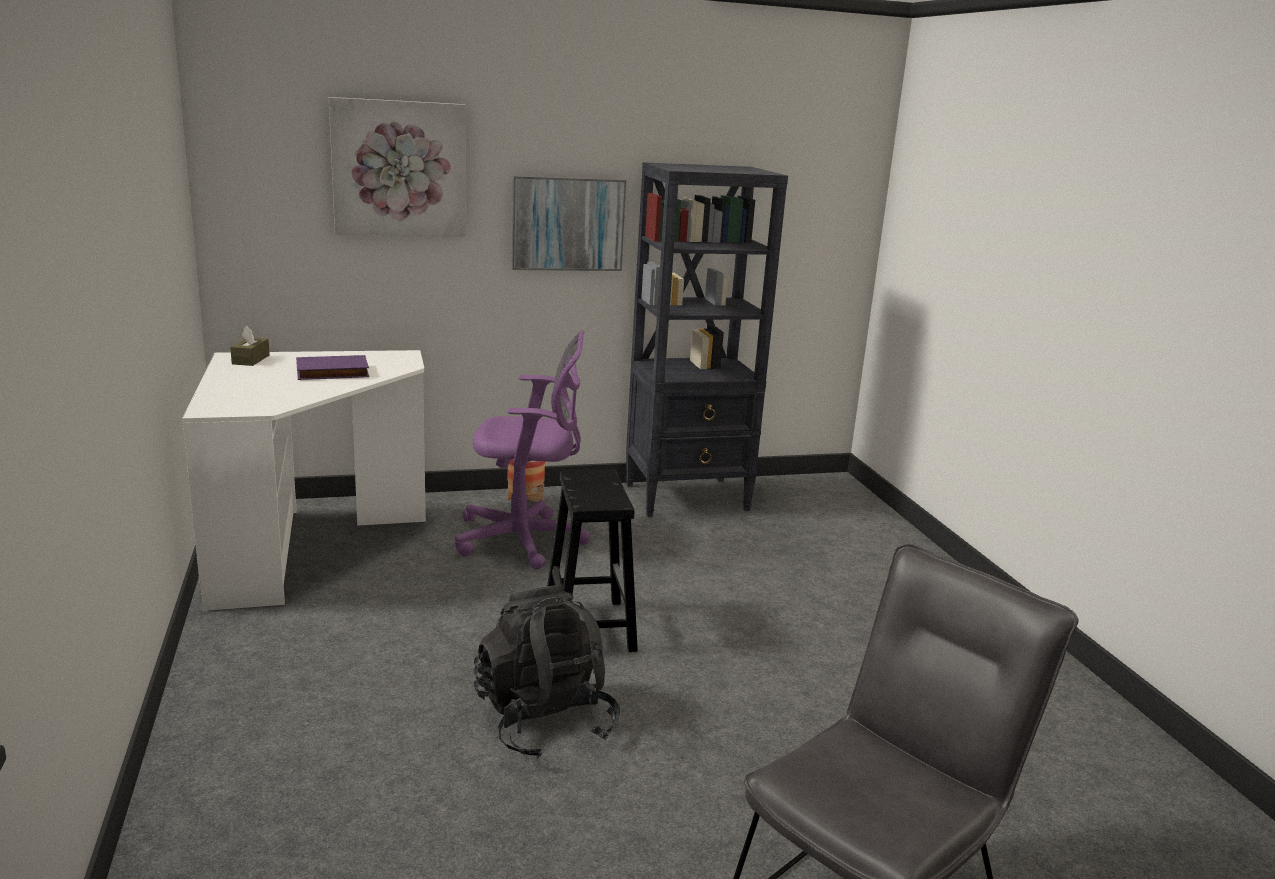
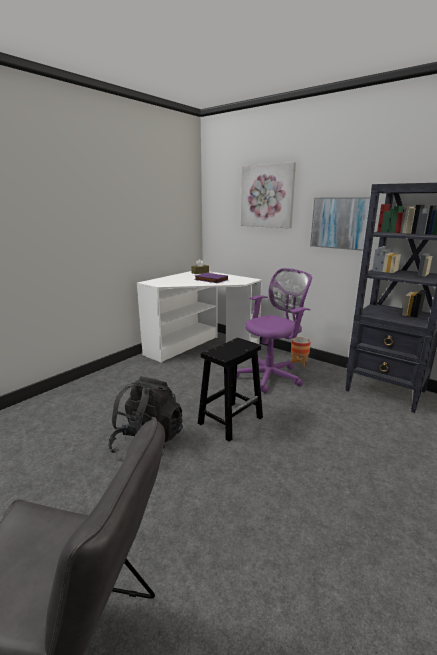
camera: 55 degrees right, 0 degrees up
purple office chair [455,330,590,570] -> purple office chair turned 90 degrees counterclockwise [237,268,312,393]

